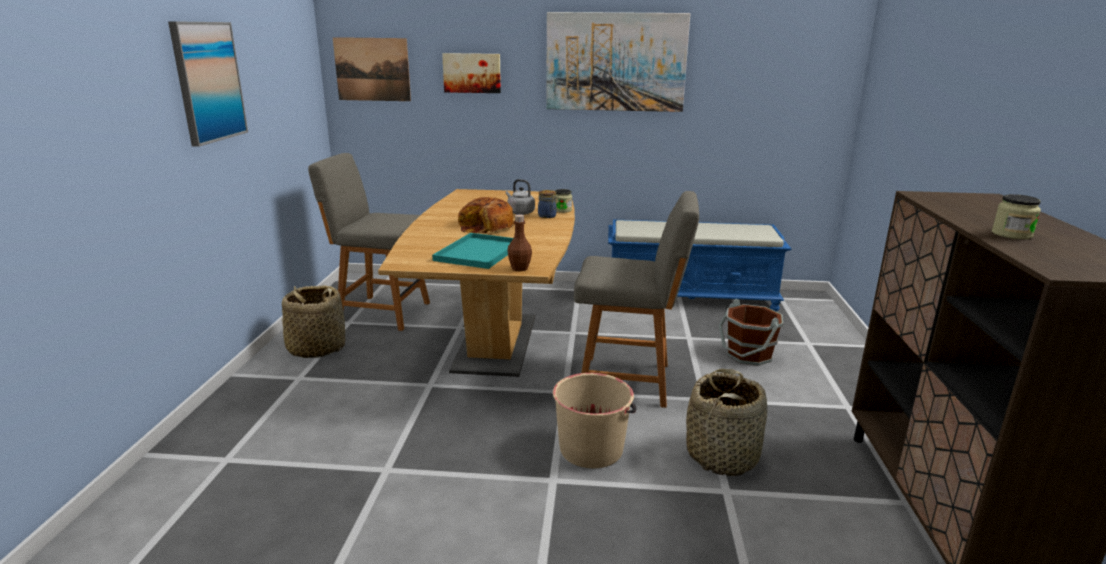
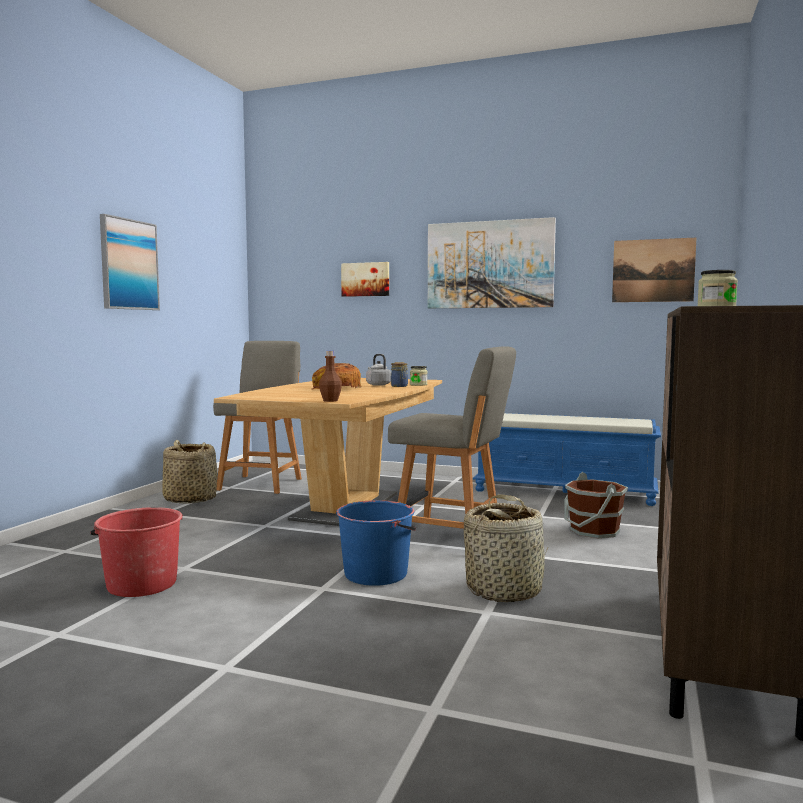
camera: 15 degrees right, 15 degrees down
grey chair [308,153,430,331] -> grey chair turned 75 degrees clockwise [213,341,302,494]
picture [333,37,411,101] -> picture moved to [612,238,696,302]
turquoise tray [432,233,513,269] -> none
beige bucket [553,373,637,468] -> blue bucket [336,500,416,586]
none -> red bucket [90,507,183,597]

